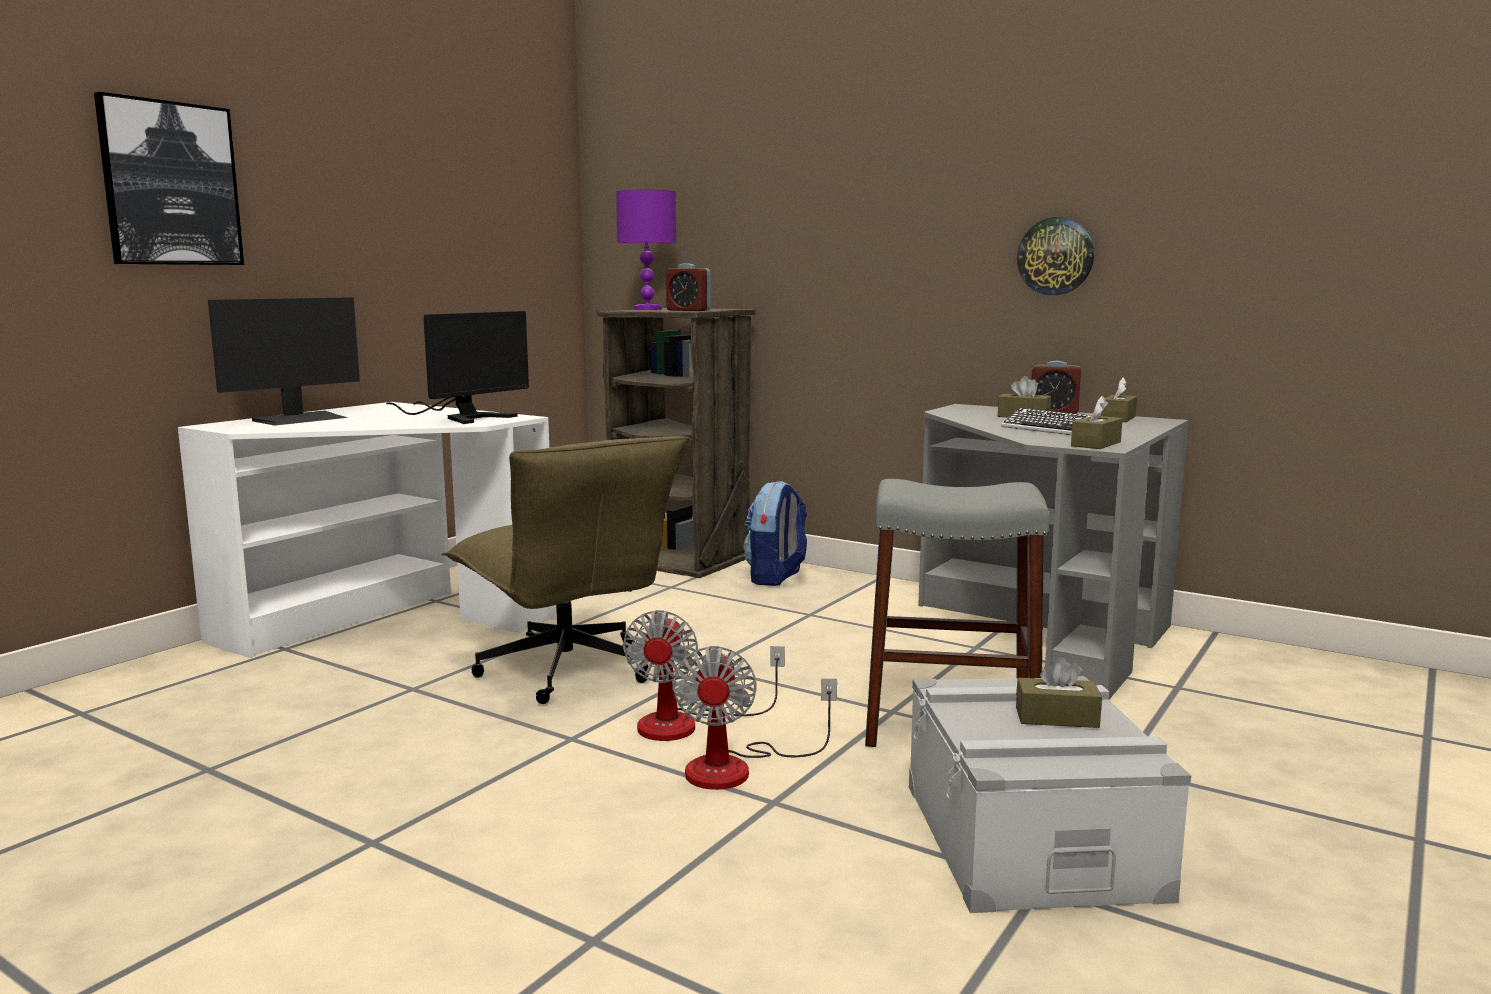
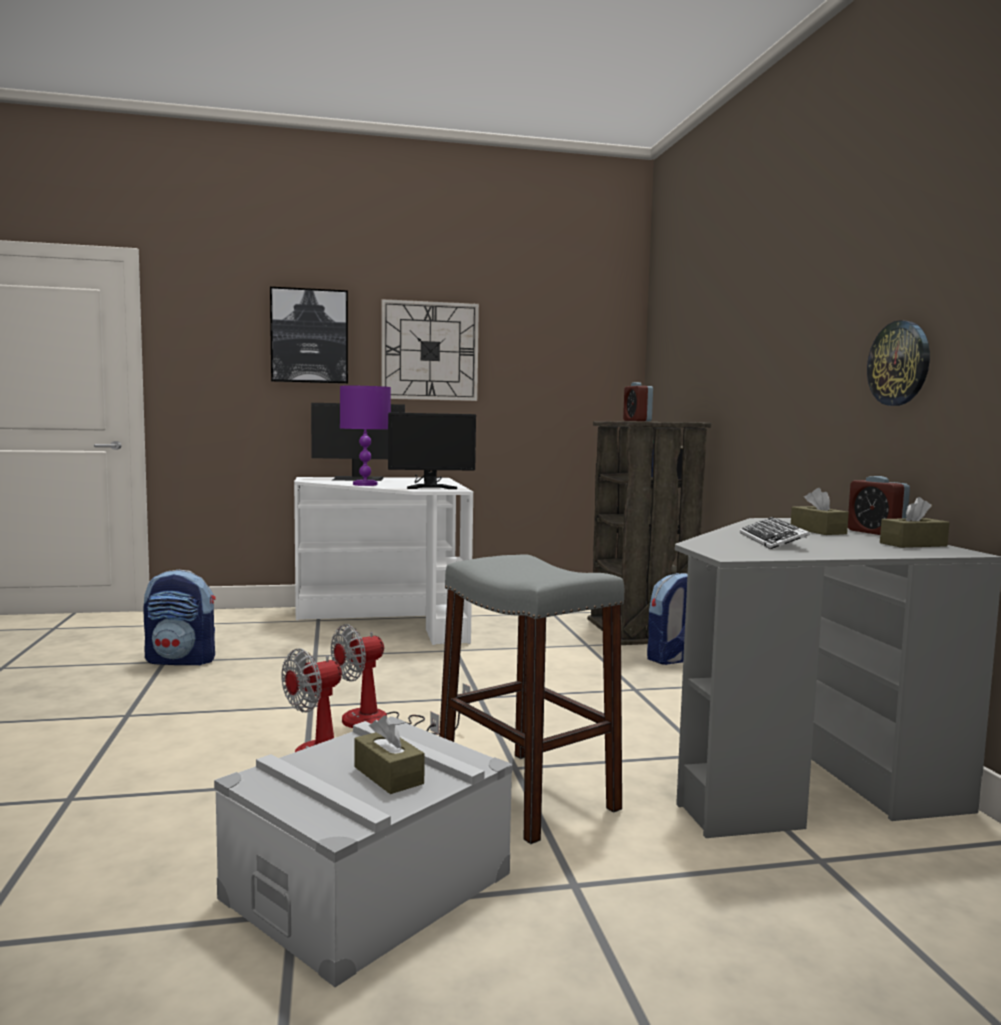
camera: 45 degrees right, 5 degrees down
beige office chair [442,436,691,704] -> none
purple table lamp [616,190,676,310] -> purple table lamp moved to [340,386,391,486]
brown tissue box [1071,396,1123,449] -> none
none -> backpack [143,570,216,666]
none -> wall clock [381,299,479,401]

